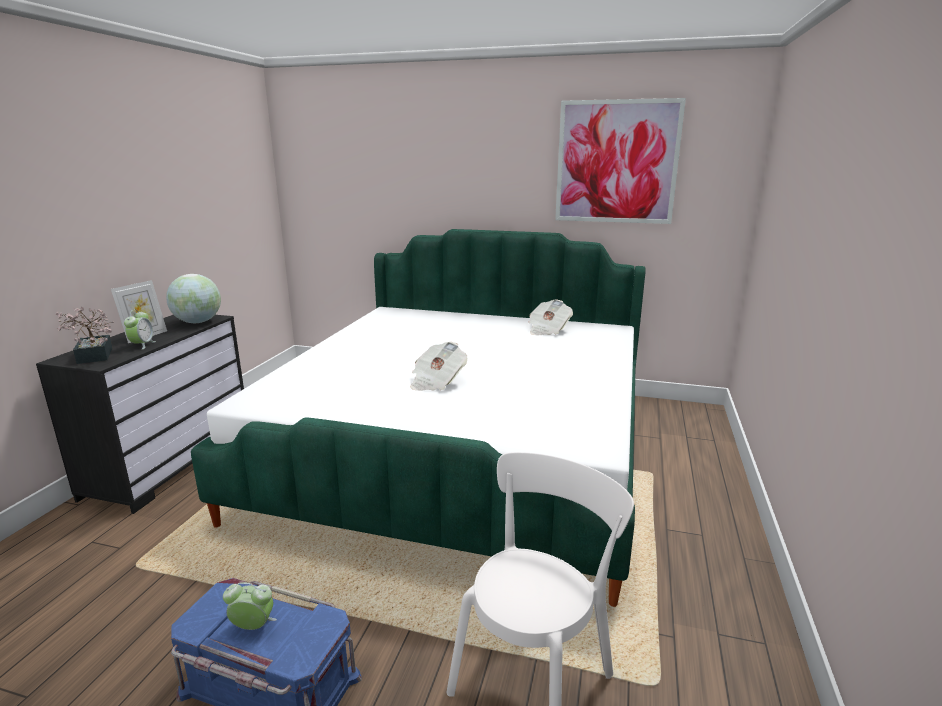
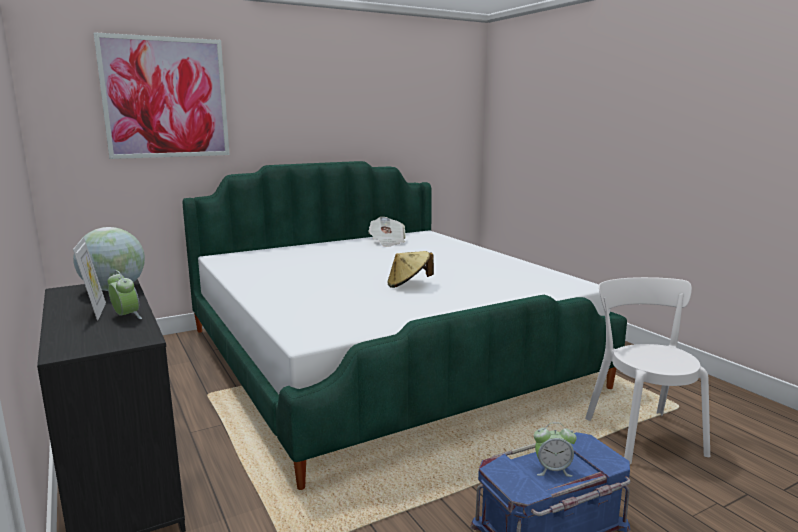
camera: 45 degrees left, 5 degrees down
potted plant [55,306,114,364] -> none
alarm clock [223,583,277,630] -> alarm clock turned 135 degrees counterclockwise [534,422,577,477]
newspaper [410,342,467,391] -> beige hat [387,251,434,288]
picture [555,98,686,224] -> picture moved to [94,32,230,159]

